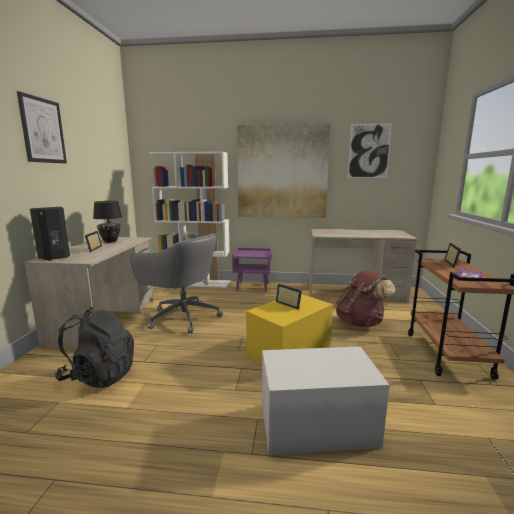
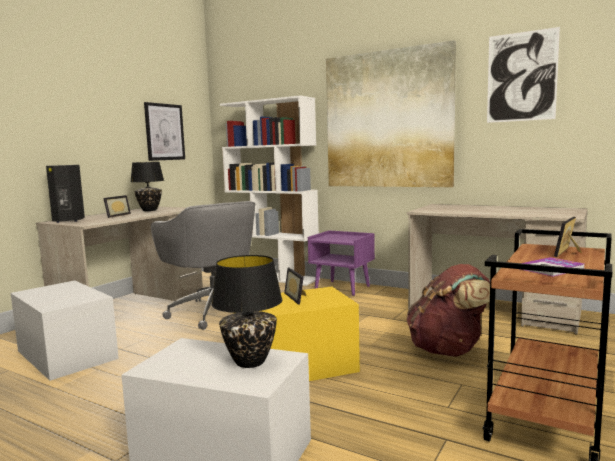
camera: 25 degrees right, 5 degrees down
picture [17,91,67,163] -> picture moved to [144,102,185,161]
black backpack [55,307,134,388] -> white storage box [11,280,119,381]
none -> black table lamp [211,255,282,368]

